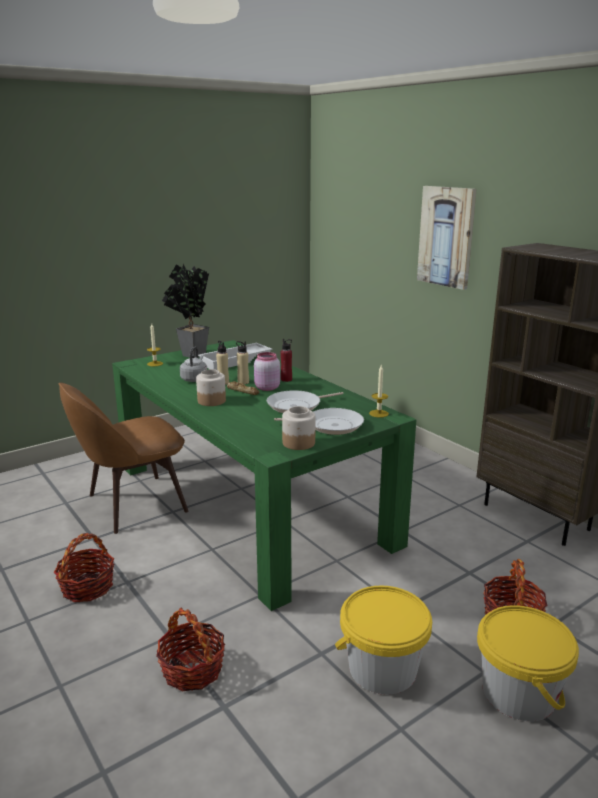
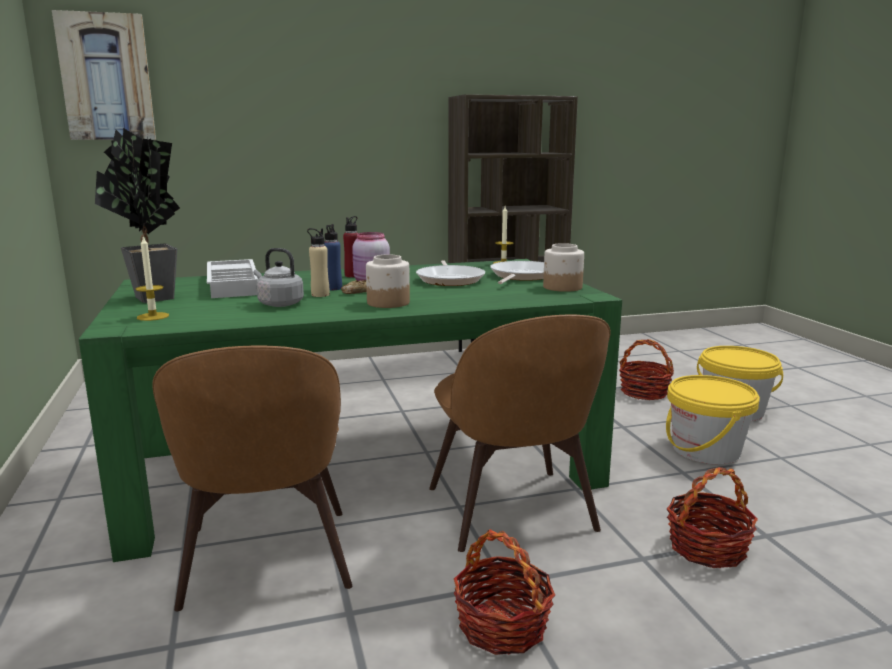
camera: 70 degrees left, 5 degrees down
beige bottle [236,341,249,384] -> blue bottle [324,224,342,290]
picture [417,186,477,290] -> picture moved to [52,10,156,140]
none -> brown chair [429,315,610,552]

